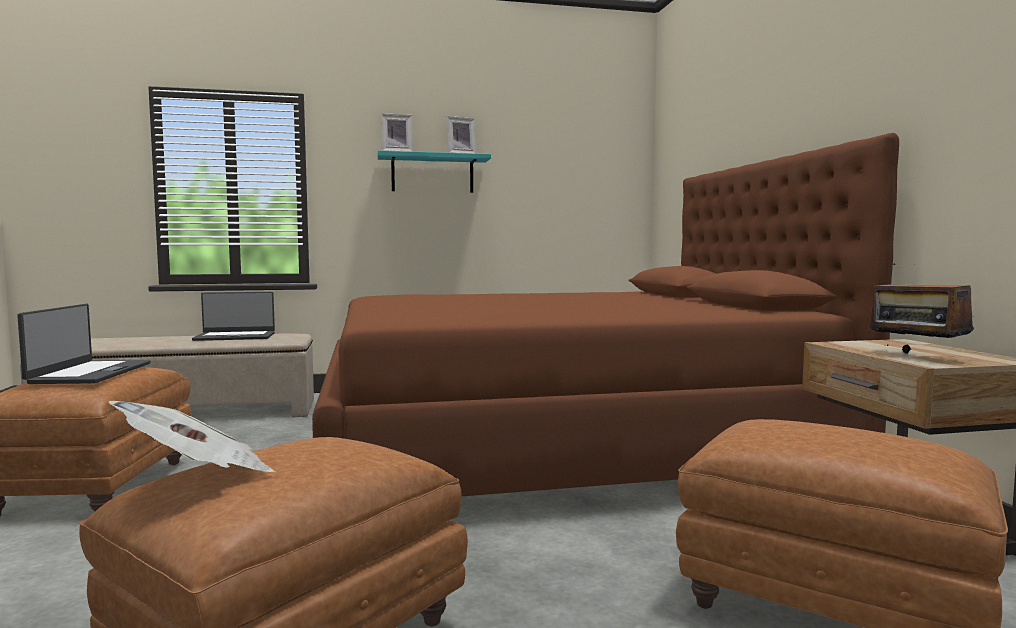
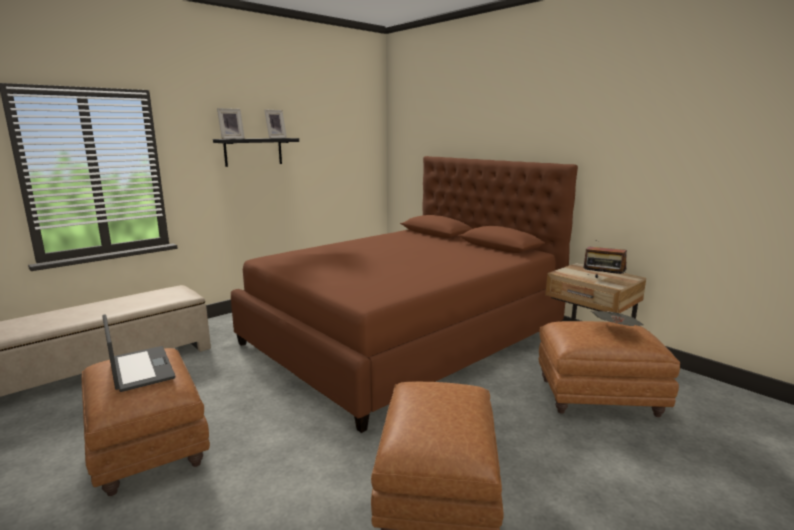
camera: 30 degrees left, 10 degrees up
newspaper [108,401,276,472] -> newspaper moved to [590,311,643,326]
laptop [192,292,275,341] -> none
turquoise shelf [378,151,491,193] -> black shelf [213,138,299,167]

